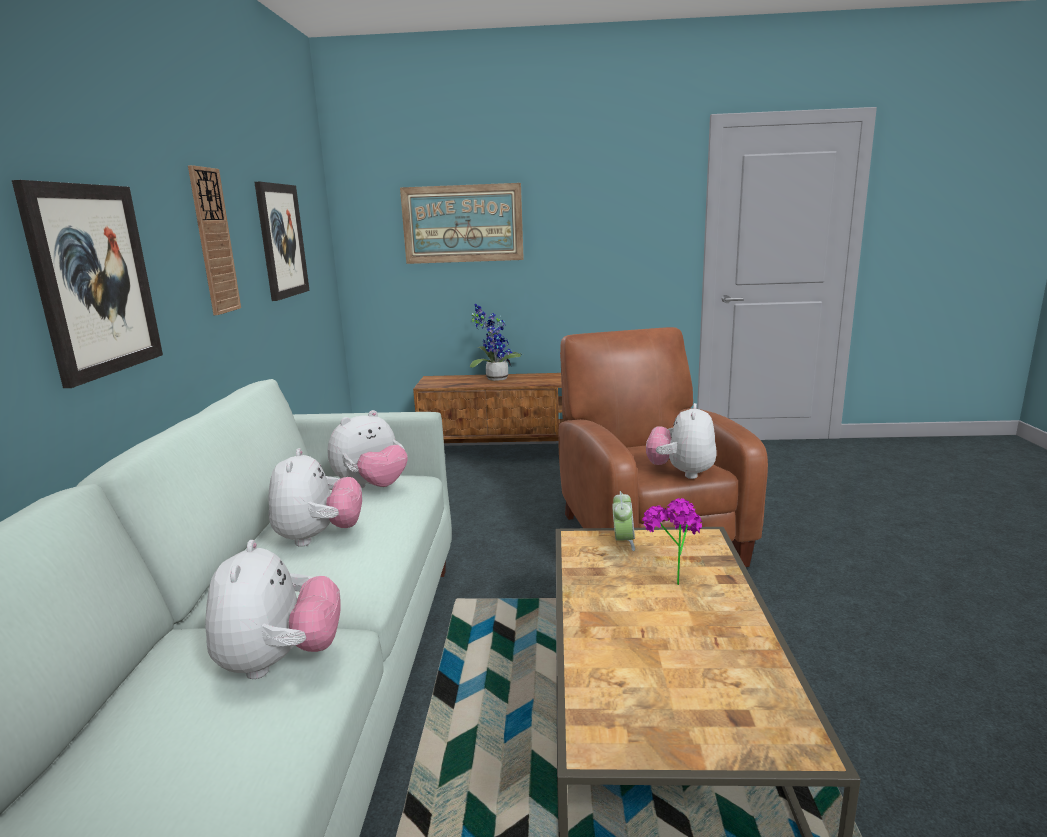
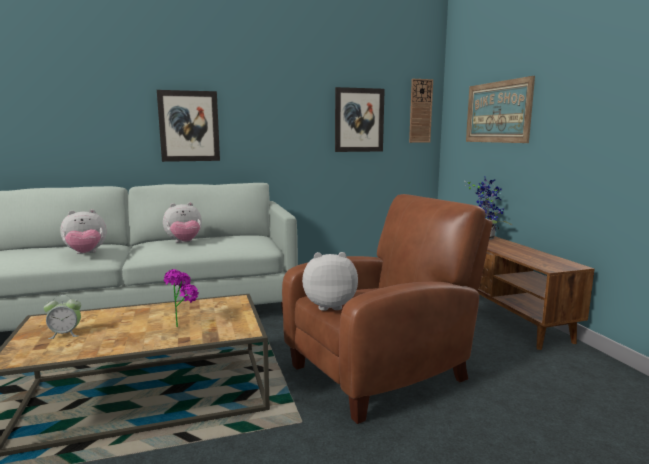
camera: 70 degrees right, 5 degrees down
wall clock [188,165,241,315] -> wall clock moved to [409,79,433,143]
plush toy [327,410,408,488] -> none
alarm clock [612,491,635,551] -> alarm clock moved to [44,296,81,339]

